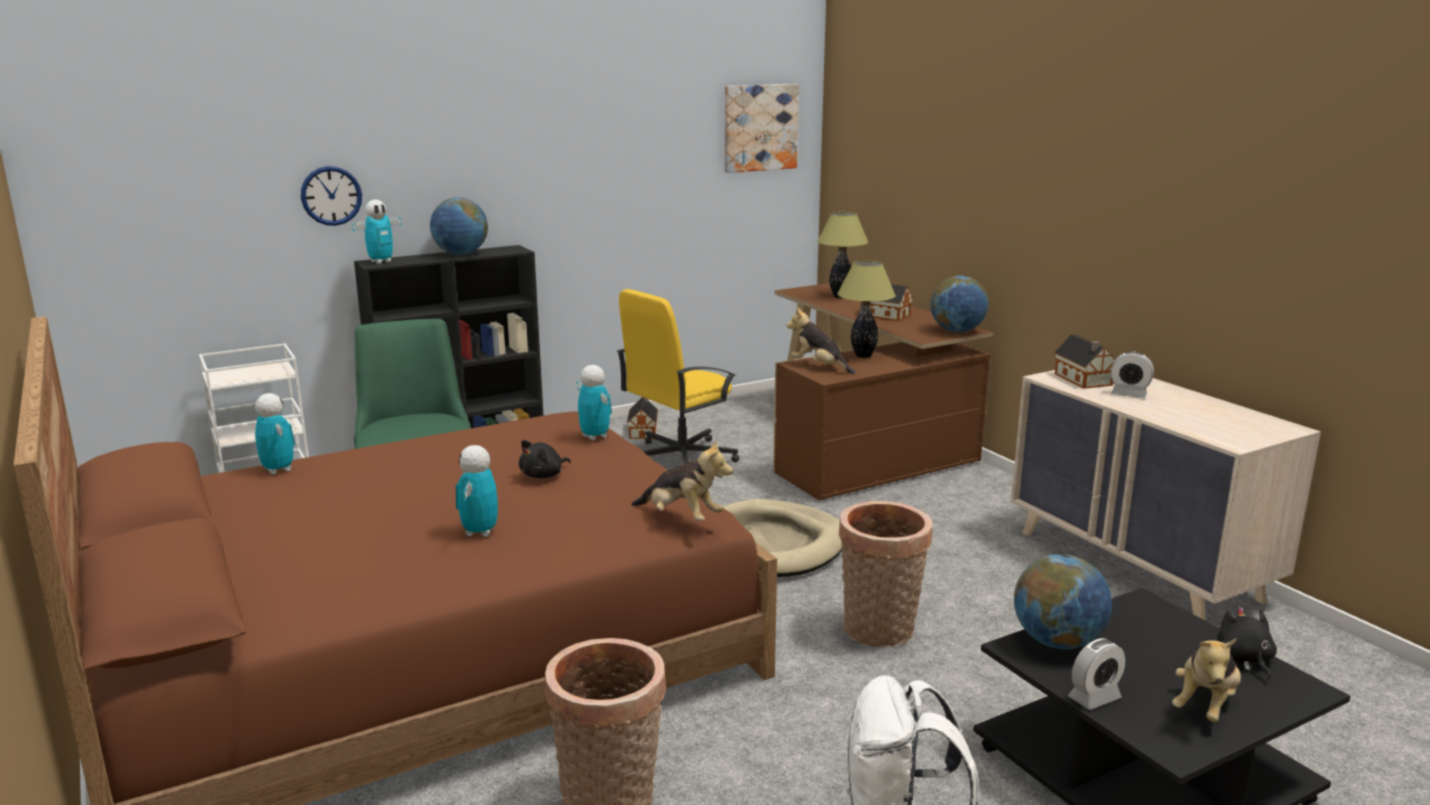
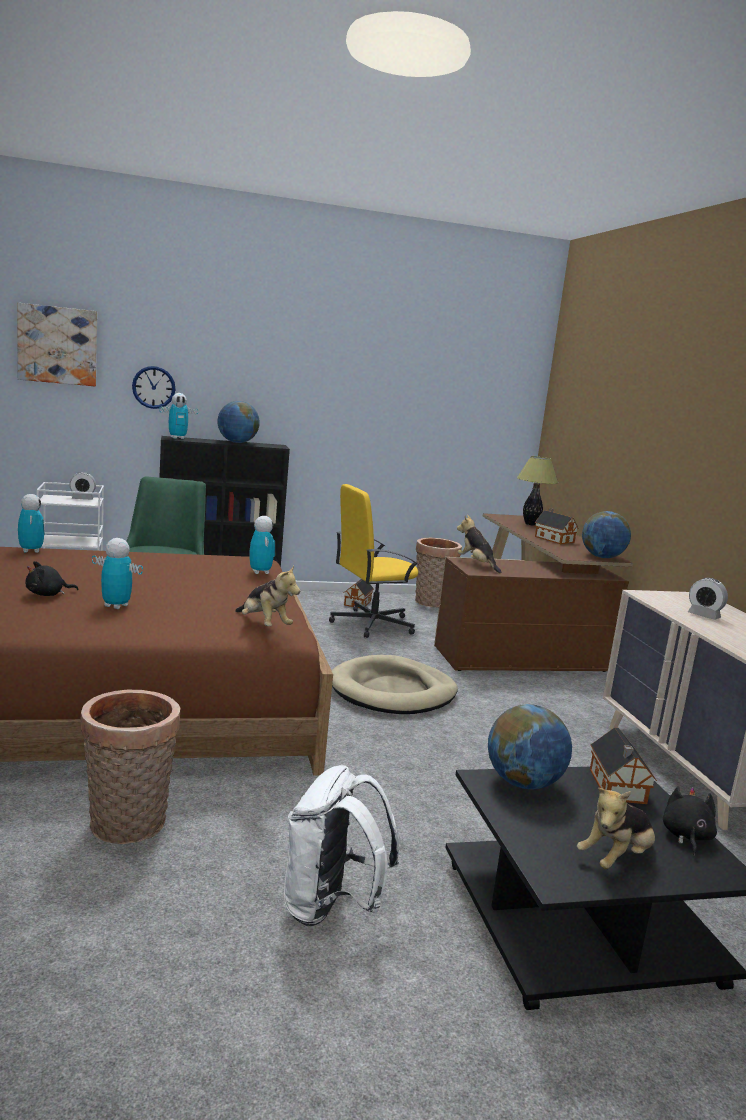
camera: 15 degrees right, 5 degrees down
toy robot [456,445,498,537] -> toy robot turned 90 degrees clockwise [92,538,143,609]
black plush toy [519,440,571,478] -> black plush toy moved to [26,561,79,596]
picture [725,84,799,173] -> picture moved to [17,303,97,386]
table lamp [837,260,896,358] -> none
basket [839,501,932,647] -> basket moved to [415,538,462,608]
toy house [1054,334,1115,389] -> toy house moved to [590,727,657,804]
alarm clock [1068,638,1125,710] -> alarm clock moved to [70,472,96,500]

